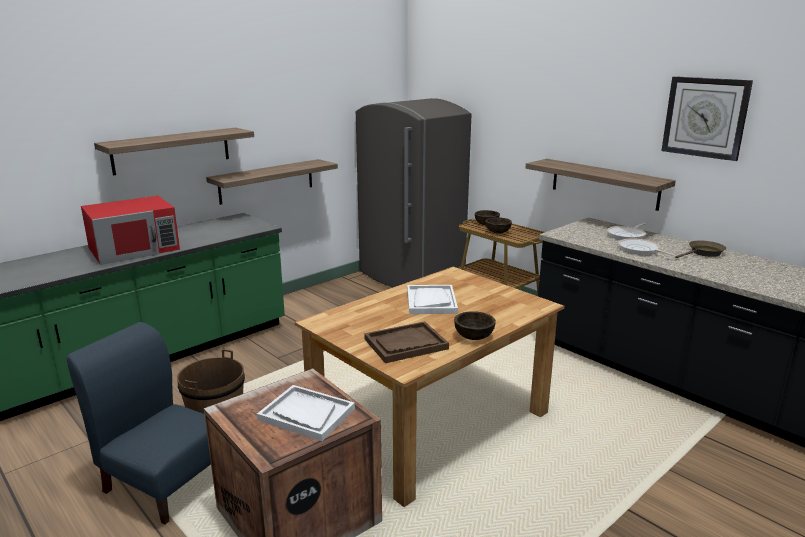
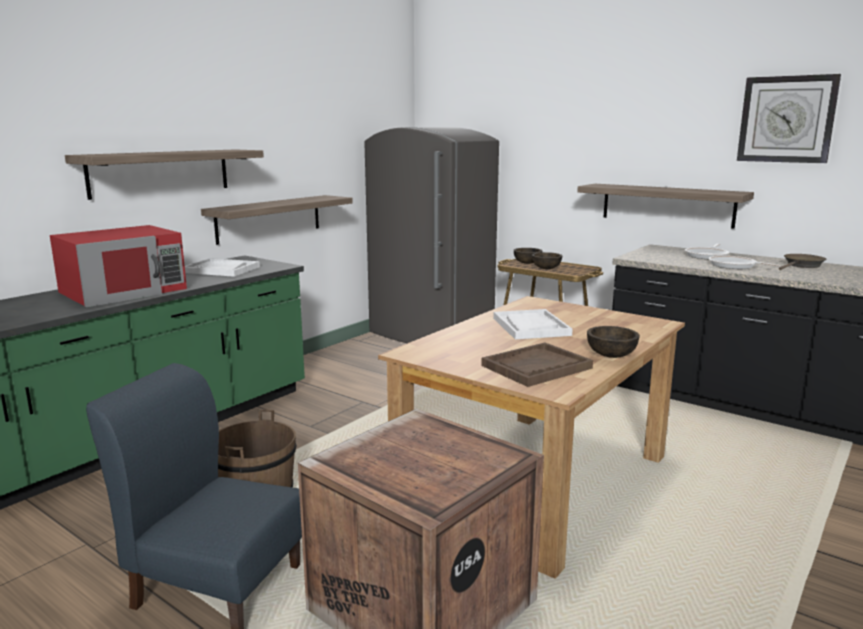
camera: 10 degrees left, 5 degrees down
white tray [257,385,355,441] -> white tray moved to [185,258,260,277]

